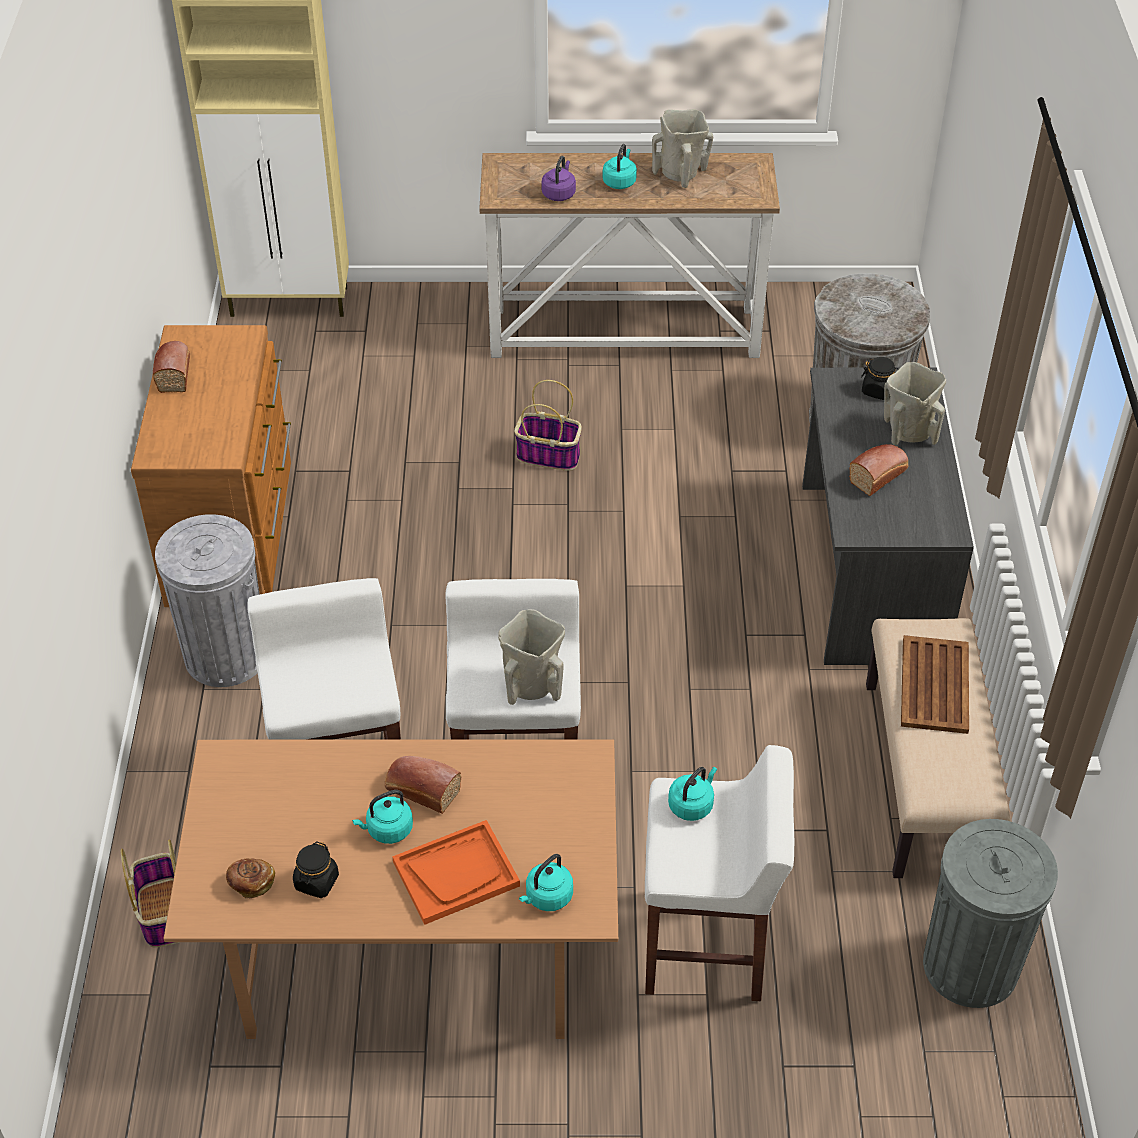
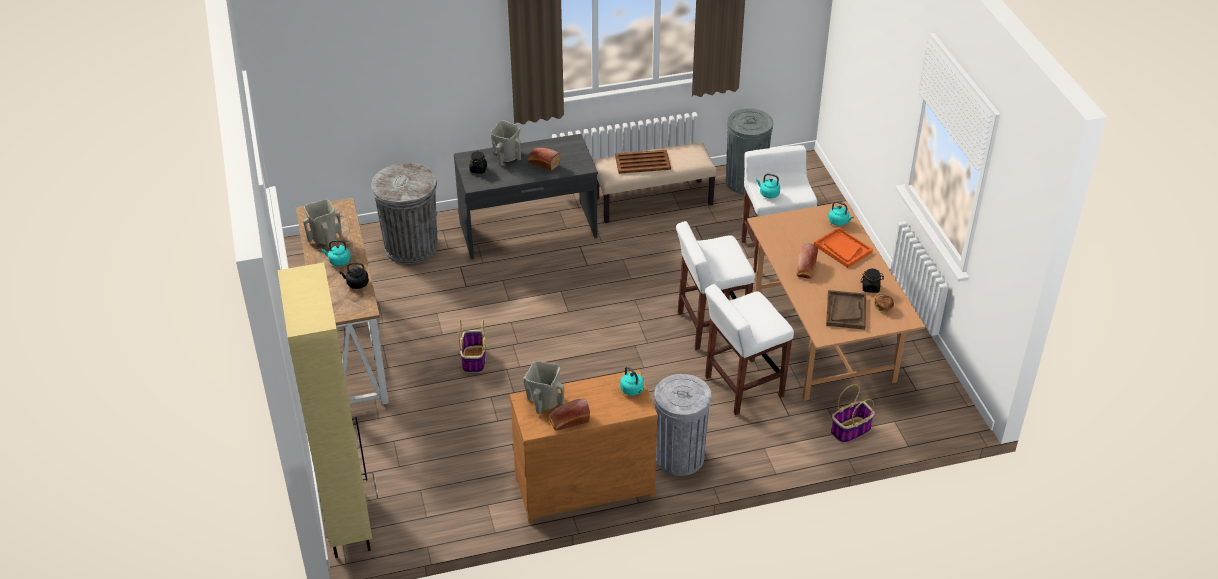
camera: 105 degrees left, 5 degrees down
turquoise kettle [352,790,413,844] -> turquoise kettle moved to [620,367,644,395]
beige vase [498,609,565,705] -> beige vase moved to [523,361,564,414]
purple kettle [541,156,576,201] -> black kettle [339,262,369,289]
none -> brown tray [826,290,866,330]

